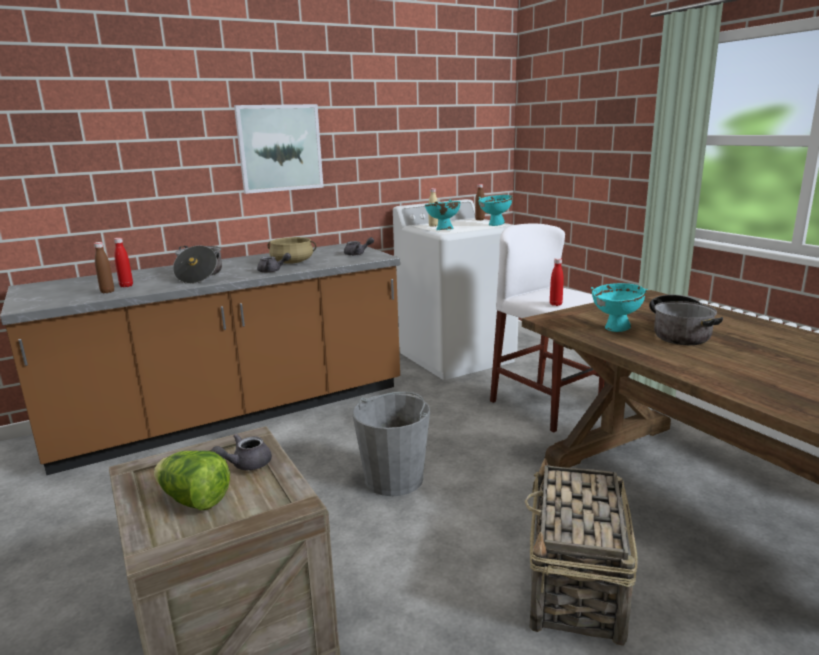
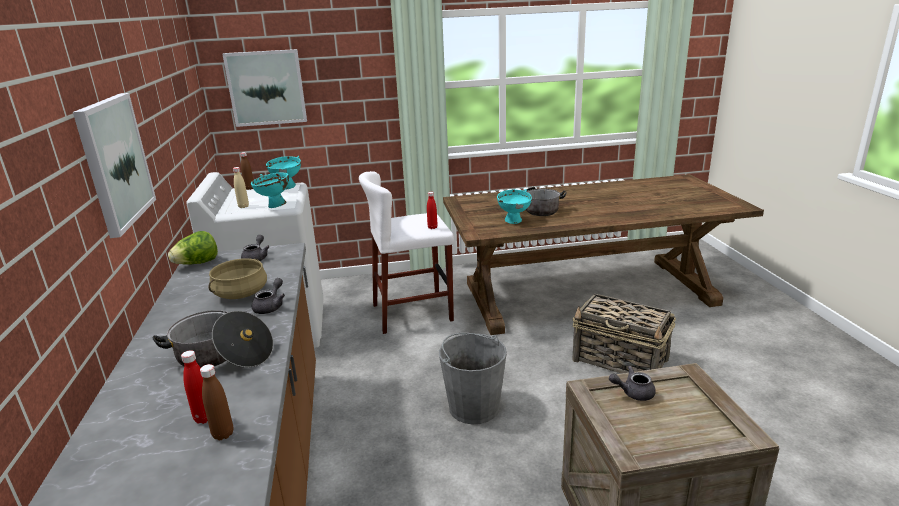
camera: 70 degrees left, 5 degrees up
lettuce [154,451,230,511] -> lettuce moved to [168,231,218,265]
grey teapot [211,434,272,470] -> grey teapot turned 105 degrees clockwise [609,366,656,401]
none -> picture [222,49,307,127]

